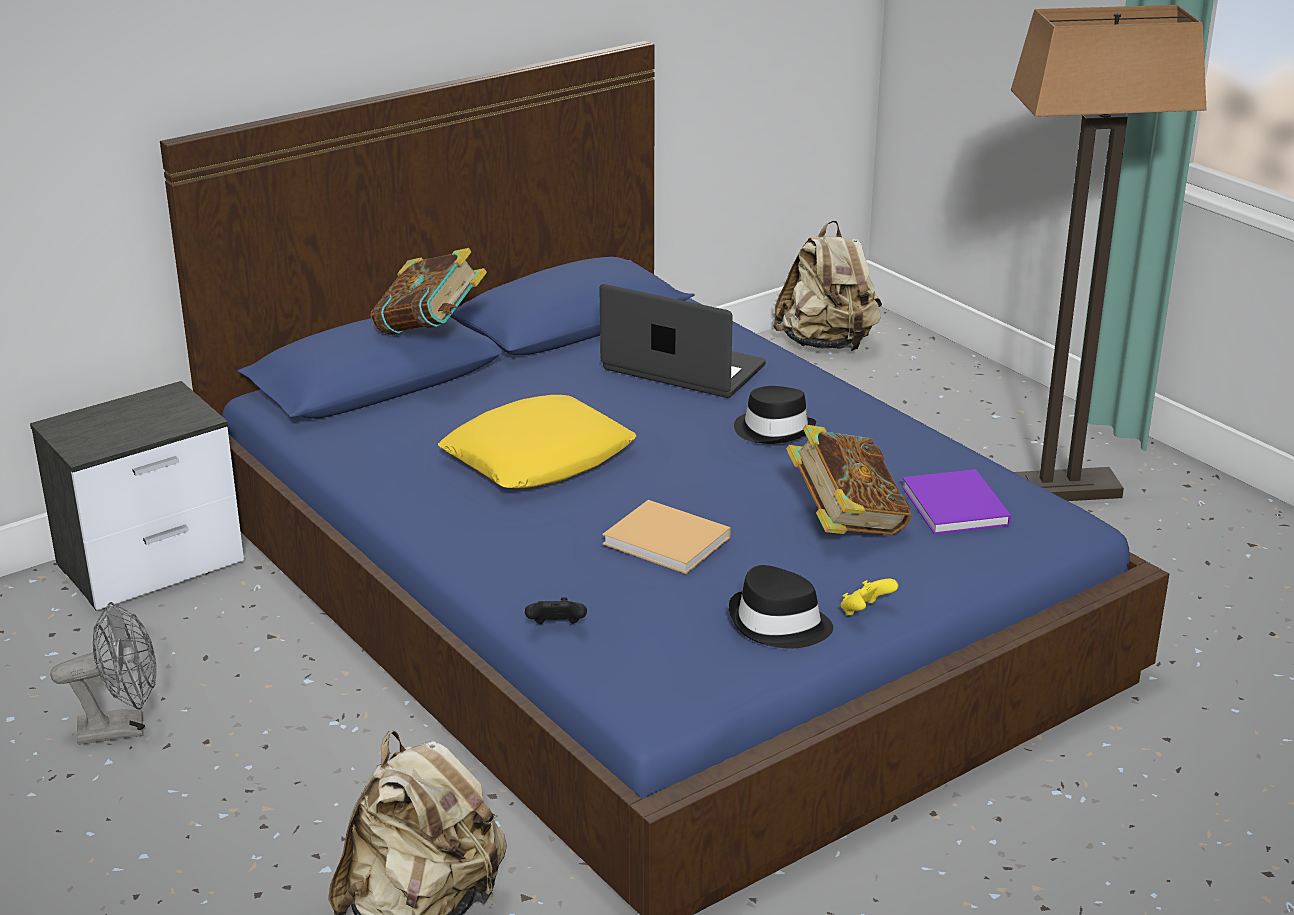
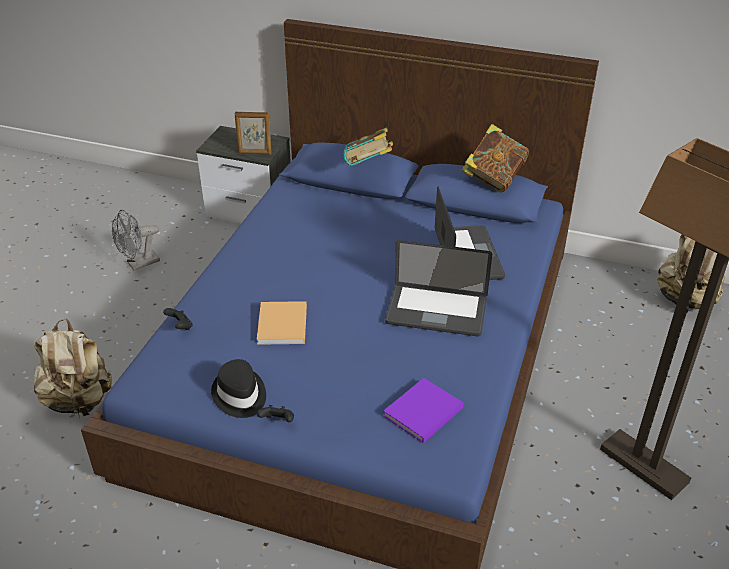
camera: 55 degrees right, 10 degrees up
grey fan [50,602,156,745] -> grey fan turned 105 degrees clockwise [112,210,160,271]
yellow pillow [438,395,636,488] -> none
black hat [734,386,816,444] -> laptop [385,240,492,336]
book [786,425,912,535] -> book moved to [461,124,529,192]
yellow game controller [841,579,898,615] -> black game controller [257,405,294,422]
none -> picture frame [235,112,272,154]

